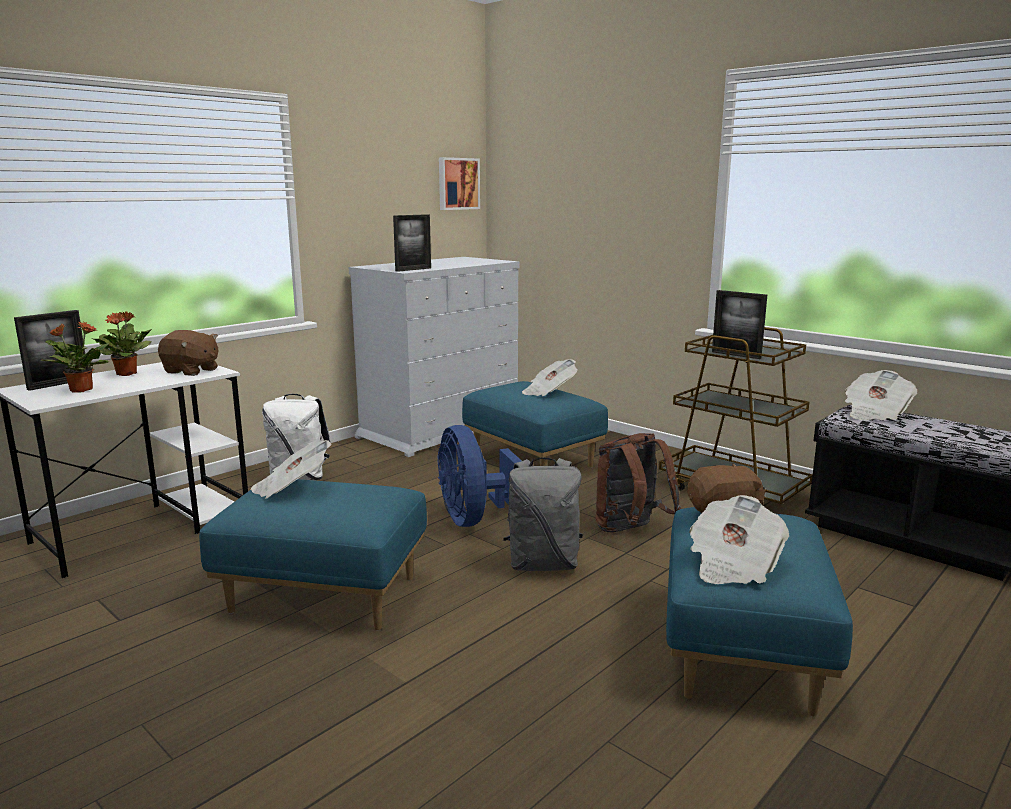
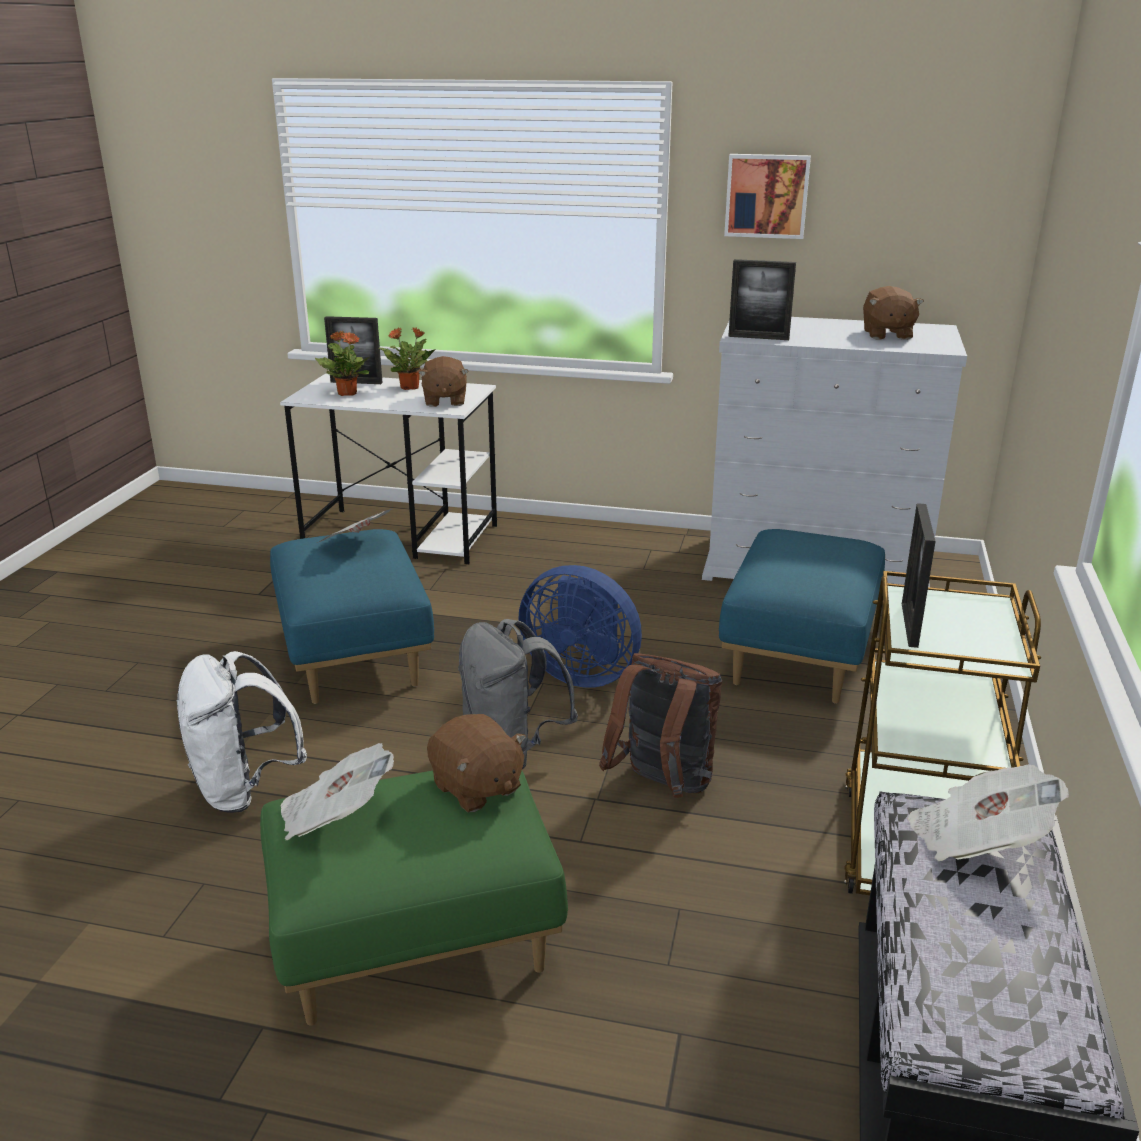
camera: 60 degrees right, 10 degrees up
white backpack [262,394,331,480] -> white backpack moved to [176,651,307,813]
blue fan [437,425,522,527] -> blue fan turned 105 degrees counterclockwise [518,565,642,688]
picture [439,157,480,210] -> picture moved to [724,154,811,239]
newspaper [522,359,577,396] -> none
blue ottoman [666,507,853,717] -> green ottoman [260,771,568,1026]
none -> brown plush toy [863,286,924,340]

